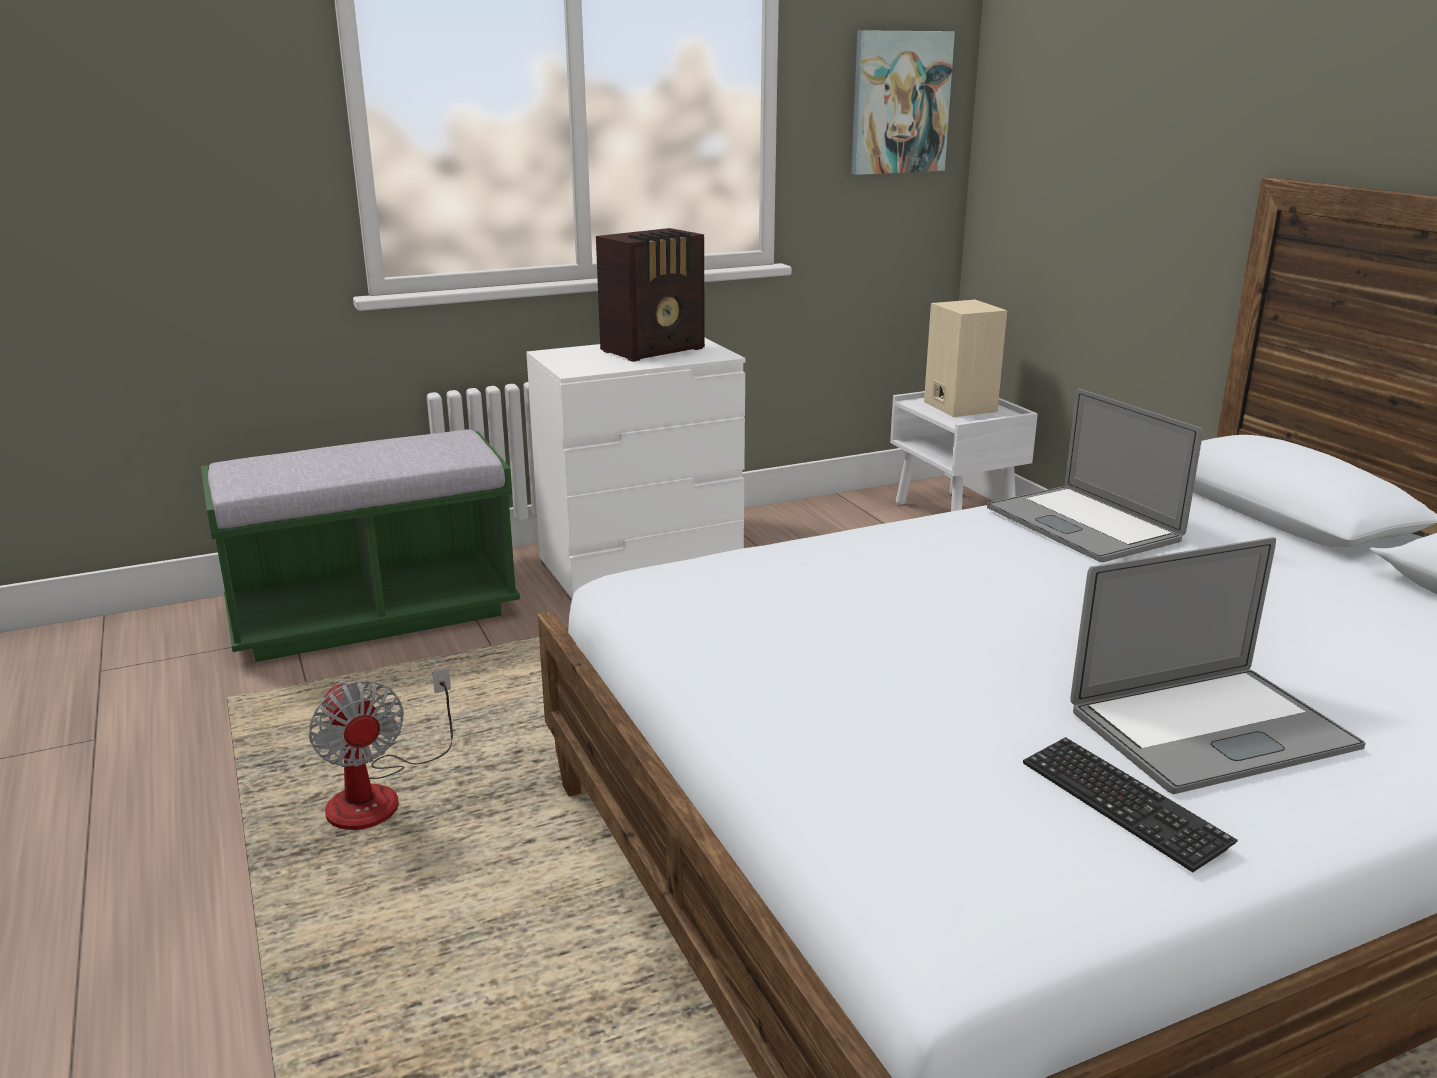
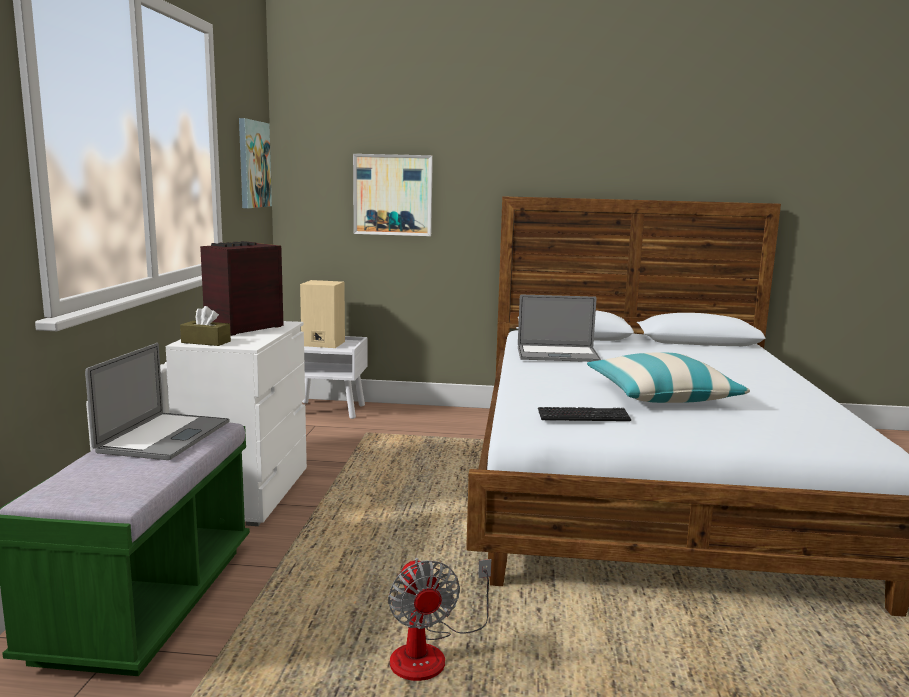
camera: 60 degrees left, 10 degrees down
fan [308,667,453,830] -> fan turned 75 degrees clockwise [388,558,491,681]
radio [596,228,705,362] -> radio turned 135 degrees counterclockwise [200,241,283,336]
keyboard [1023,737,1238,872] -> keyboard moved to [538,407,631,421]
laptop [1070,537,1366,794] -> laptop moved to [85,343,230,460]
none -> brown tissue box [180,306,231,346]
none -> picture [353,154,433,236]
none -> pillow [587,352,750,403]

